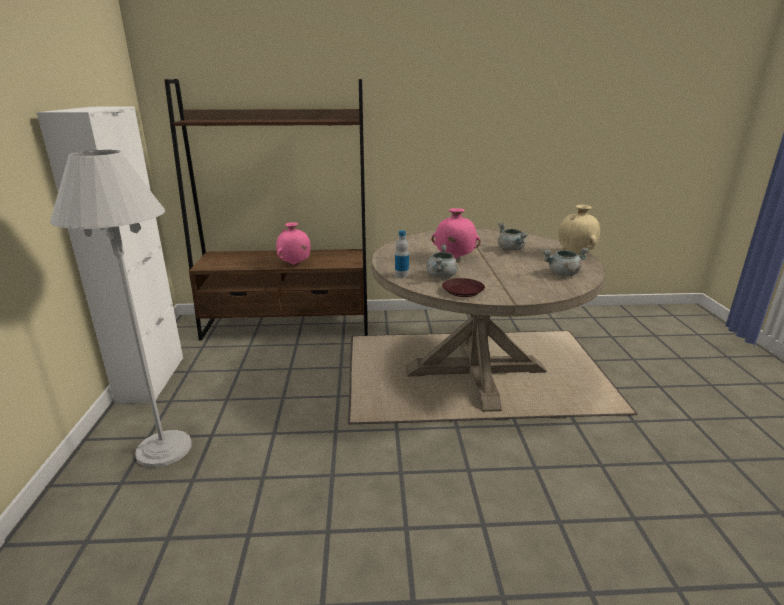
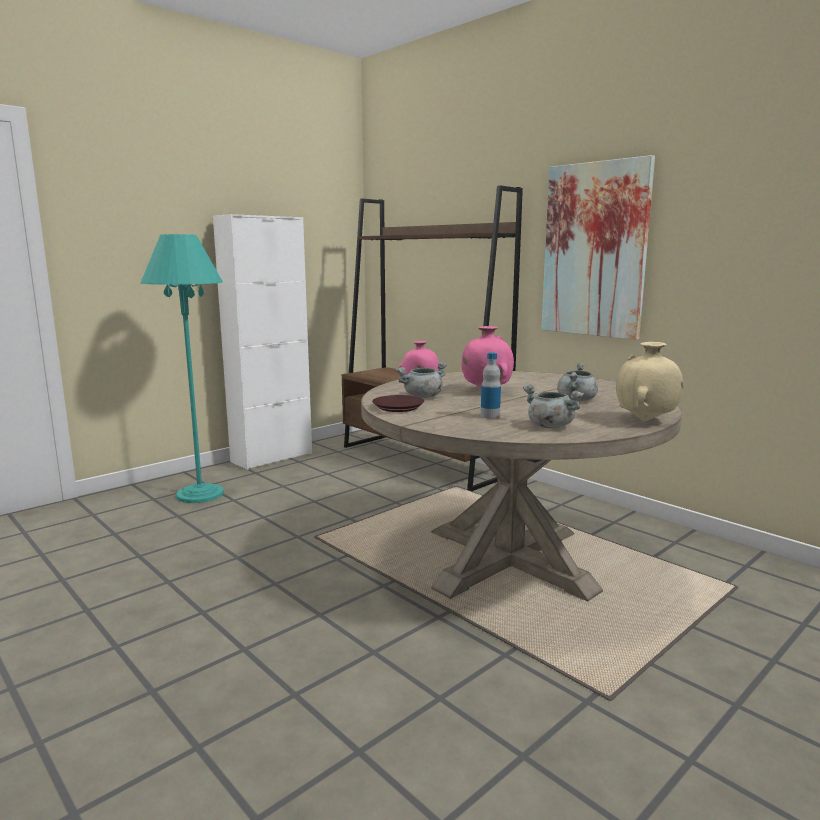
camera: 50 degrees right, 10 degrees down
white floor lamp [50,150,192,468] -> turquoise floor lamp [141,234,224,503]
bottle [395,230,409,278] -> bottle moved to [481,352,501,419]
none -> picture [541,155,655,340]

